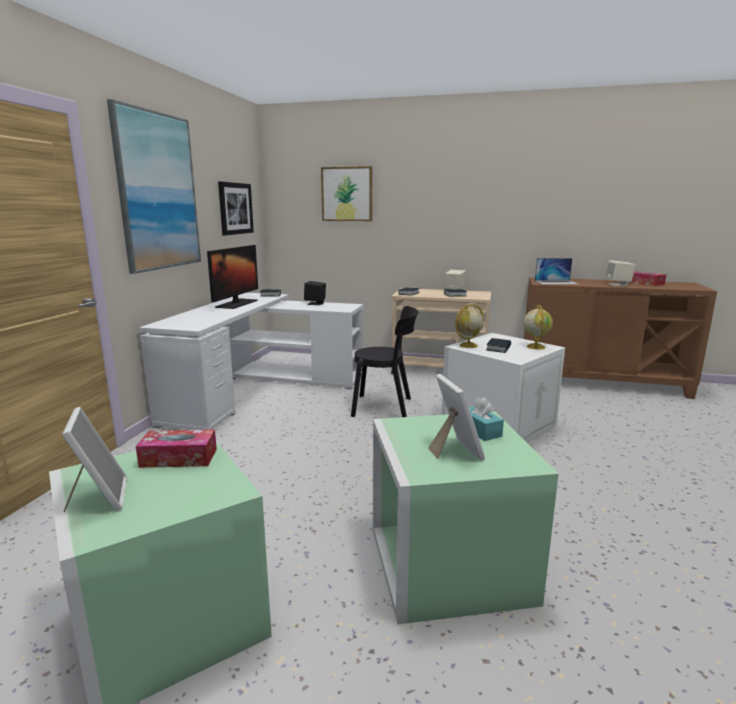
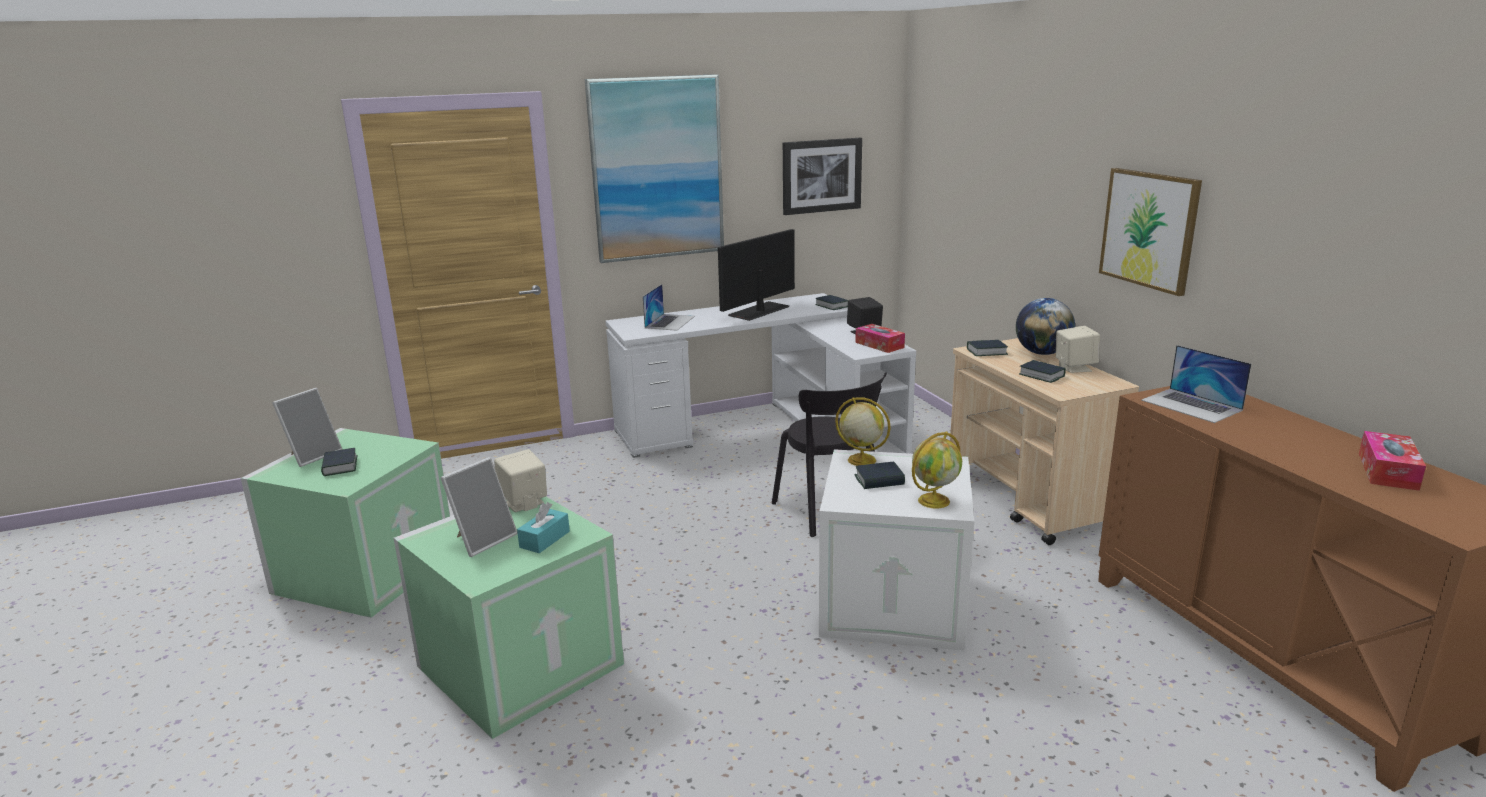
camera: 55 degrees right, 5 degrees up
tissue box [136,429,217,468] -> tissue box moved to [855,324,905,353]
monitor [207,245,258,309] -> monitor turned 150 degrees clockwise [718,229,795,321]
picture [321,166,372,221] -> picture moved to [1099,168,1202,296]
beige speaker [605,260,635,286] -> beige speaker moved to [494,449,547,512]
none -> book [321,448,358,476]
none -> laptop [643,284,695,331]
none -> globe [1016,298,1075,355]

